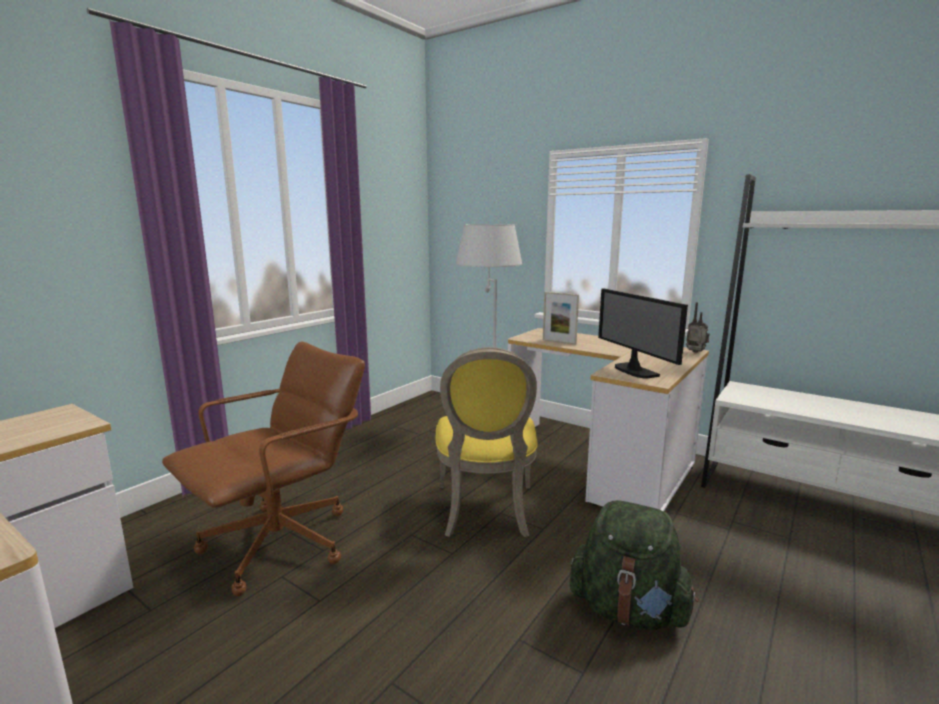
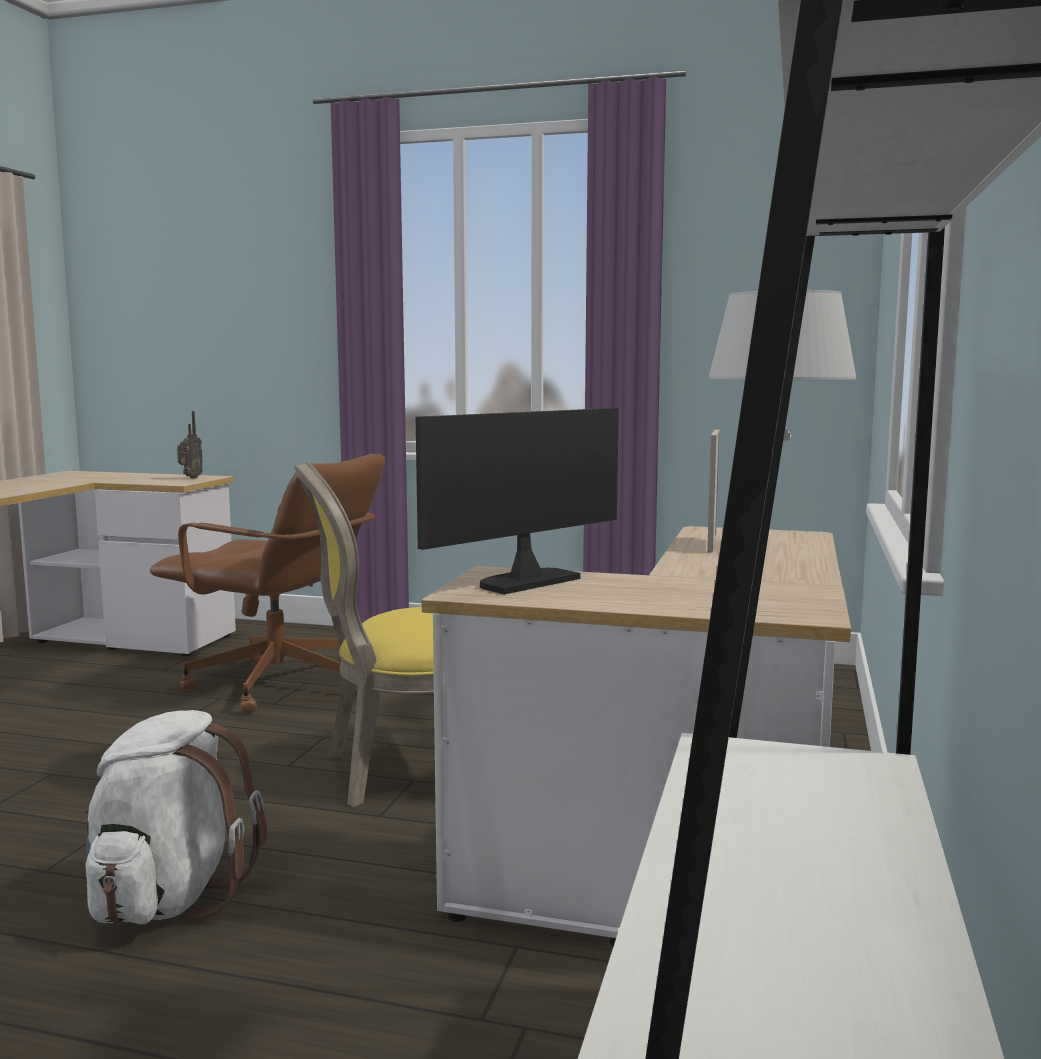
camera: 70 degrees right, 5 degrees down
green backpack [570,500,698,630] -> white backpack [85,710,267,925]
radio [686,302,710,353] -> radio moved to [177,411,203,478]

